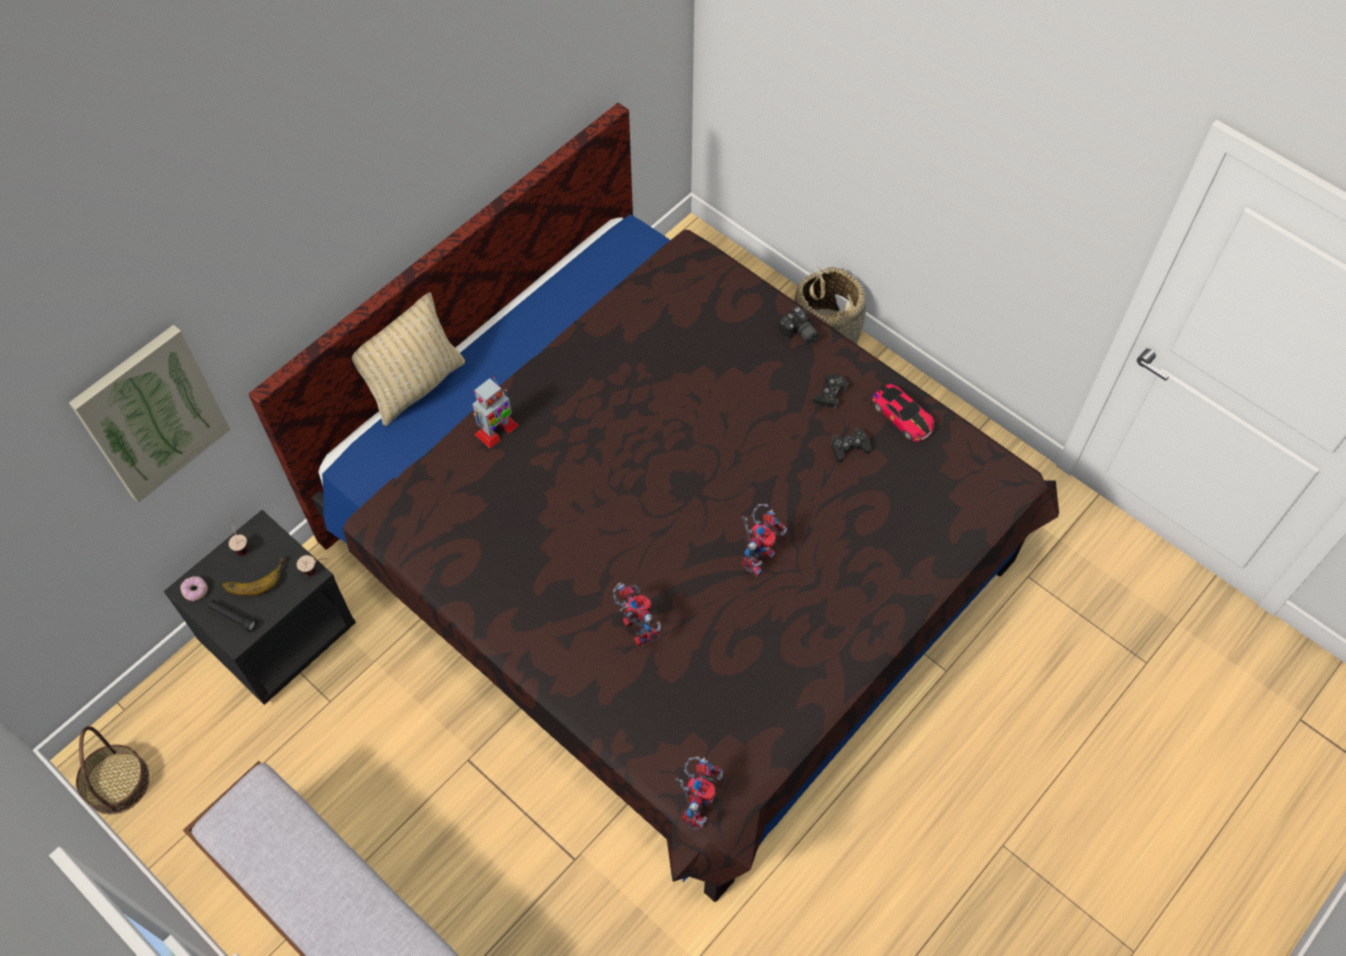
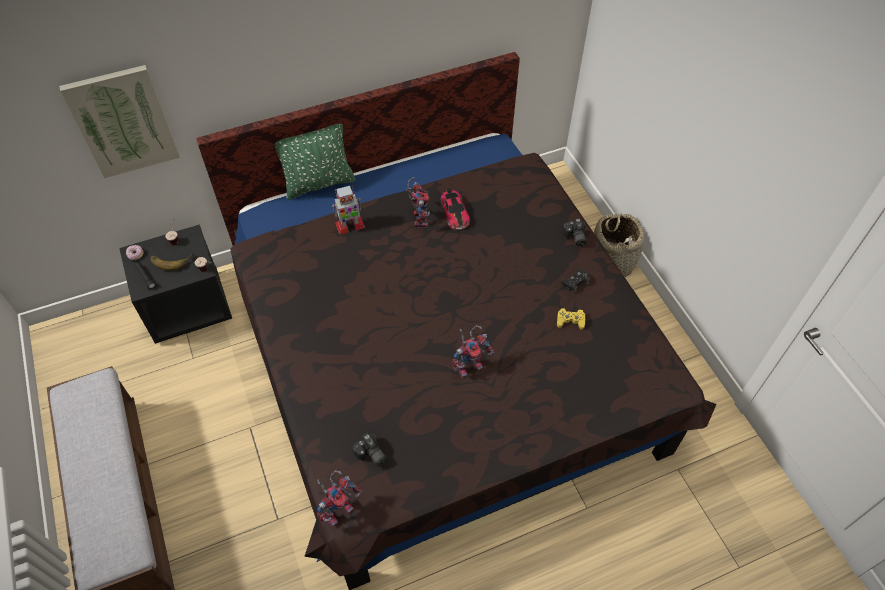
camera: 25 degrees right, 5 degrees down
basket [76,726,150,814] -> none
beige pillow [352,292,465,426] -> green pillow [275,123,356,200]
toy robot [613,582,661,646] -> toy robot moved to [406,177,430,228]
black game controller [831,428,871,463] -> yellow game controller [557,308,585,330]
toy car [872,384,934,442] -> toy car moved to [440,189,470,230]
none -> camera [352,432,387,467]

